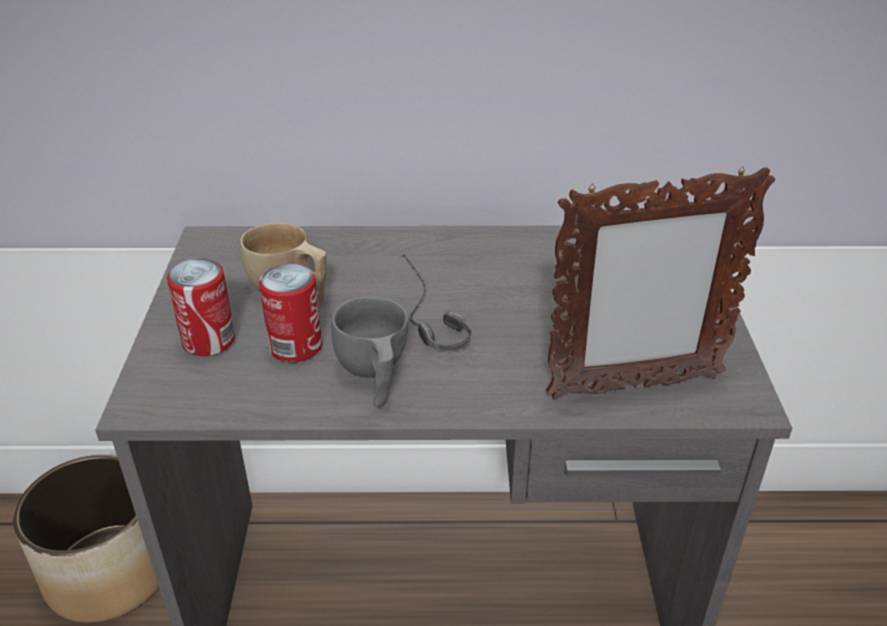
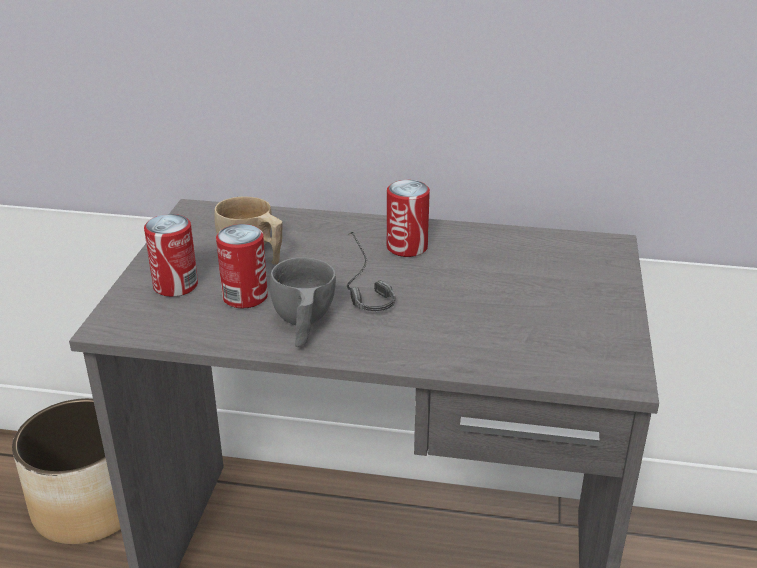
camera: 10 degrees right, 5 degrees down
picture frame [546,166,775,400] -> none
none -> can [387,180,430,257]

